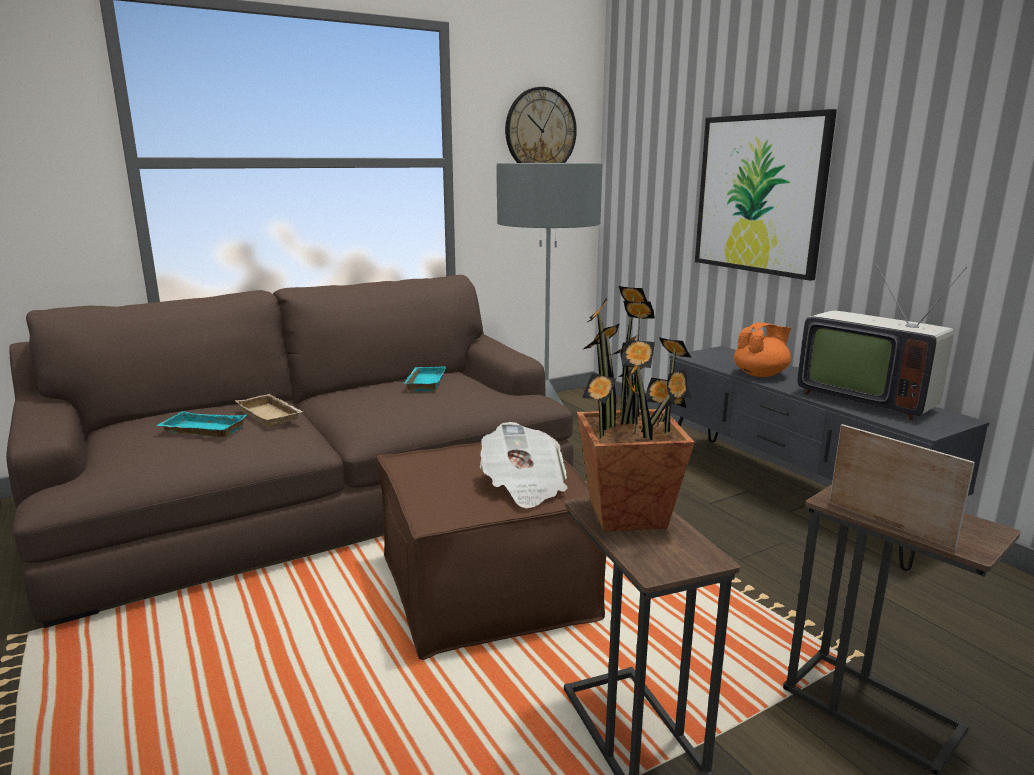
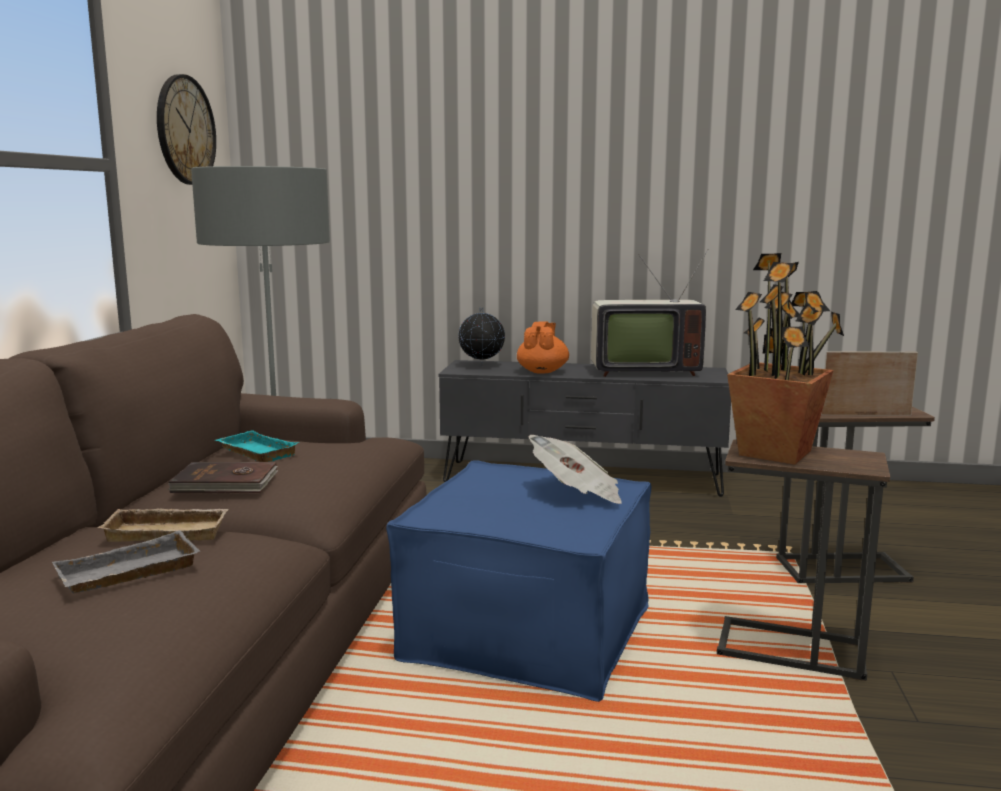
camera: 50 degrees left, 5 degrees down
turquoise tray [156,411,246,437] -> grey tray [52,530,200,593]
brown ottoman [376,442,606,660] -> blue ottoman [386,460,651,702]
picture [695,109,837,281] -> none
none -> brown book [167,462,278,493]
none -> globe [458,307,505,366]

